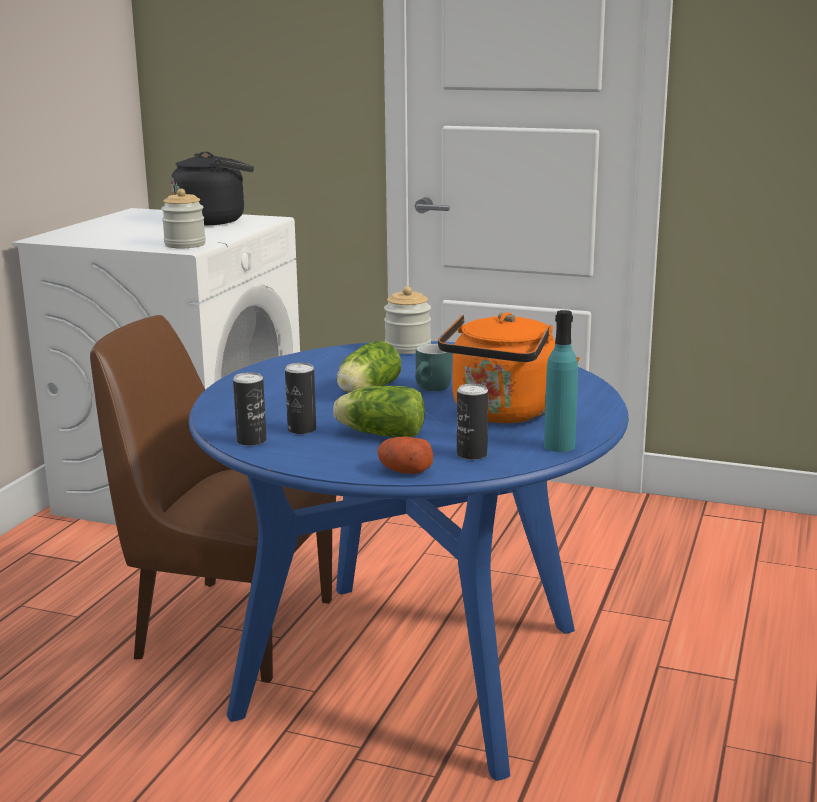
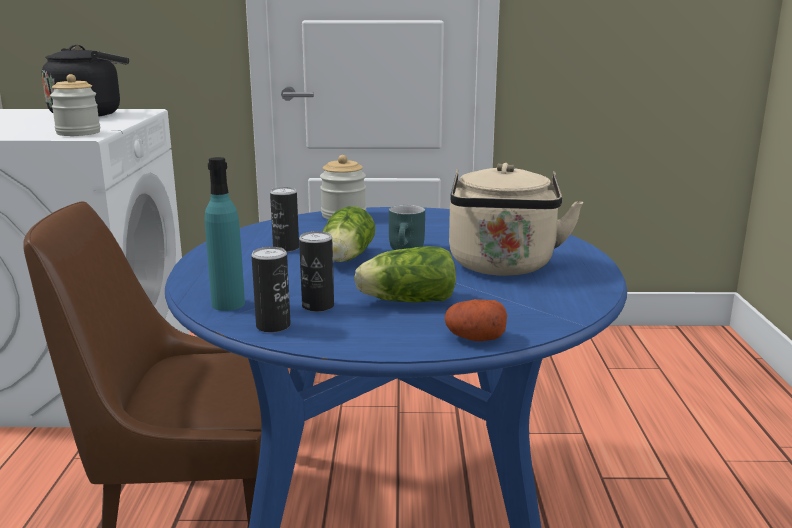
camera: 20 degrees left, 0 degrees up
orange kettle [438,312,580,423] -> beige kettle [449,163,583,276]
can [457,384,488,460] -> can moved to [270,187,299,252]
turquoise bottle [544,310,578,452] -> turquoise bottle moved to [205,157,245,311]

